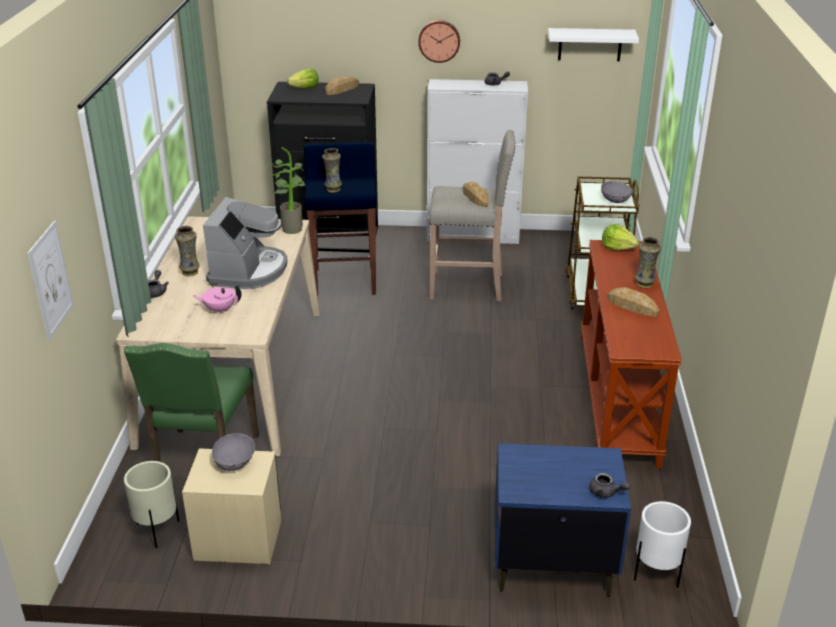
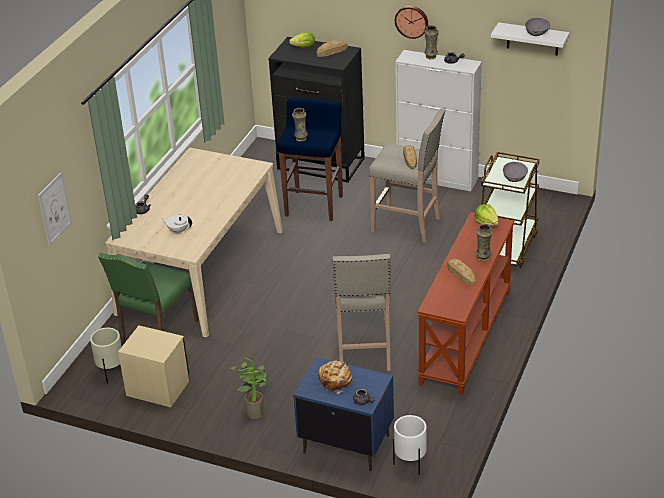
camera: 20 degrees right, 5 degrees up
vase [175,226,200,276] -> vase moved to [424,25,439,59]
pink teapot [193,285,242,314] -> white teapot [161,215,192,234]
coffee machine [203,197,287,289] -> none
grey bowl [212,433,255,471] -> grey bowl moved to [525,18,550,36]
potted plant [265,147,305,234] -> potted plant moved to [229,358,267,419]
none -> bread [318,361,354,394]
none -> beige stool [333,254,391,371]

